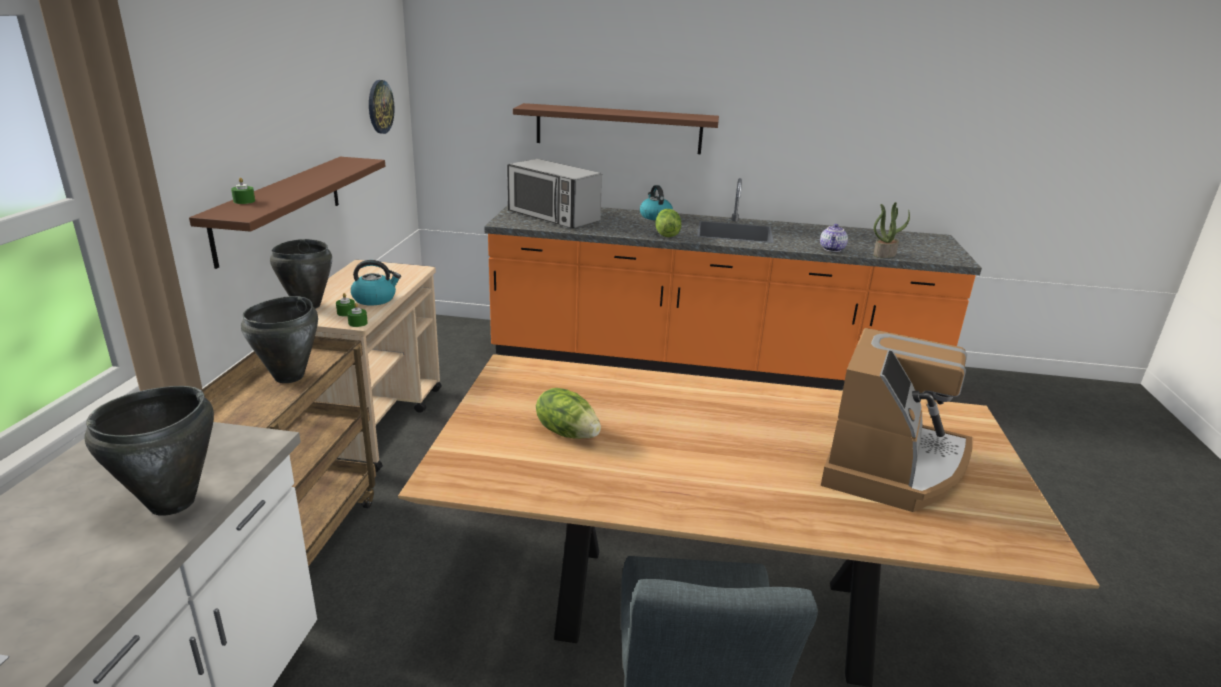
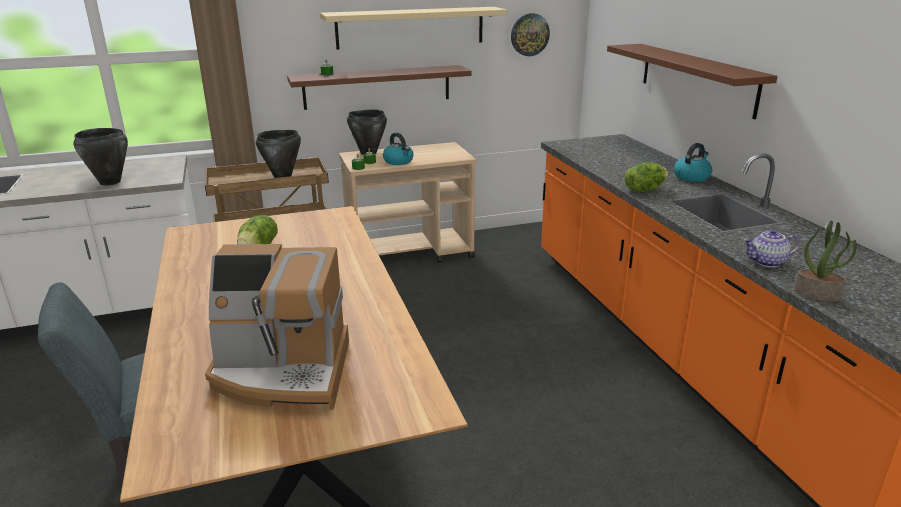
camera: 65 degrees right, 0 degrees up
microwave [507,159,602,228] -> none
none -> beige shelf [320,7,507,50]

